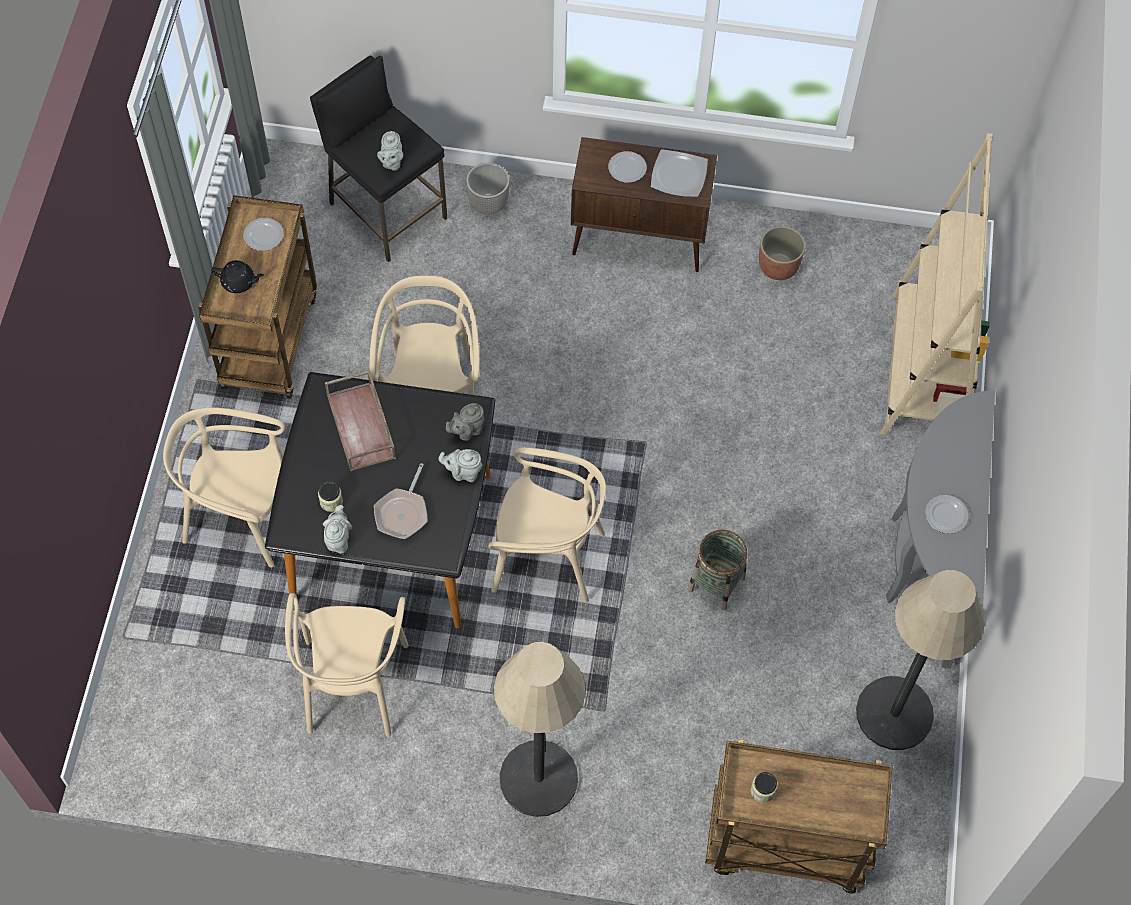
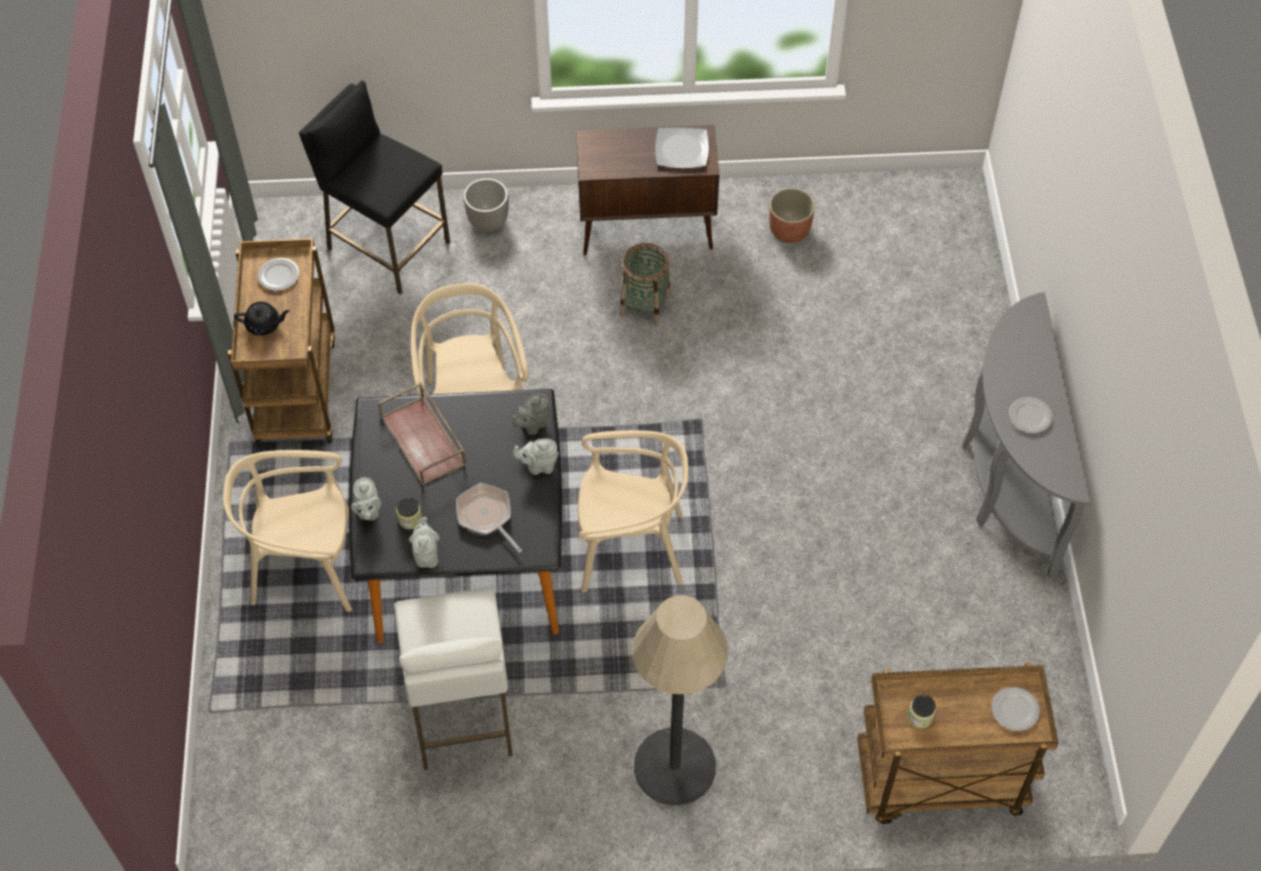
camera: 10 degrees left, 5 degrees down
beige chair [285,593,408,737] -> white stool [394,588,513,770]
frying pan [374,463,427,539] -> frying pan turned 135 degrees clockwise [456,483,522,553]
grey teapot [377,131,403,171] -> grey teapot moved to [351,477,381,521]
plate [608,151,647,183] -> plate moved to [992,687,1040,731]
basket [688,530,747,610] -> basket moved to [620,243,671,326]
floor lamp [856,570,985,750] -> none
beige bookcase [880,133,993,435] -> none

